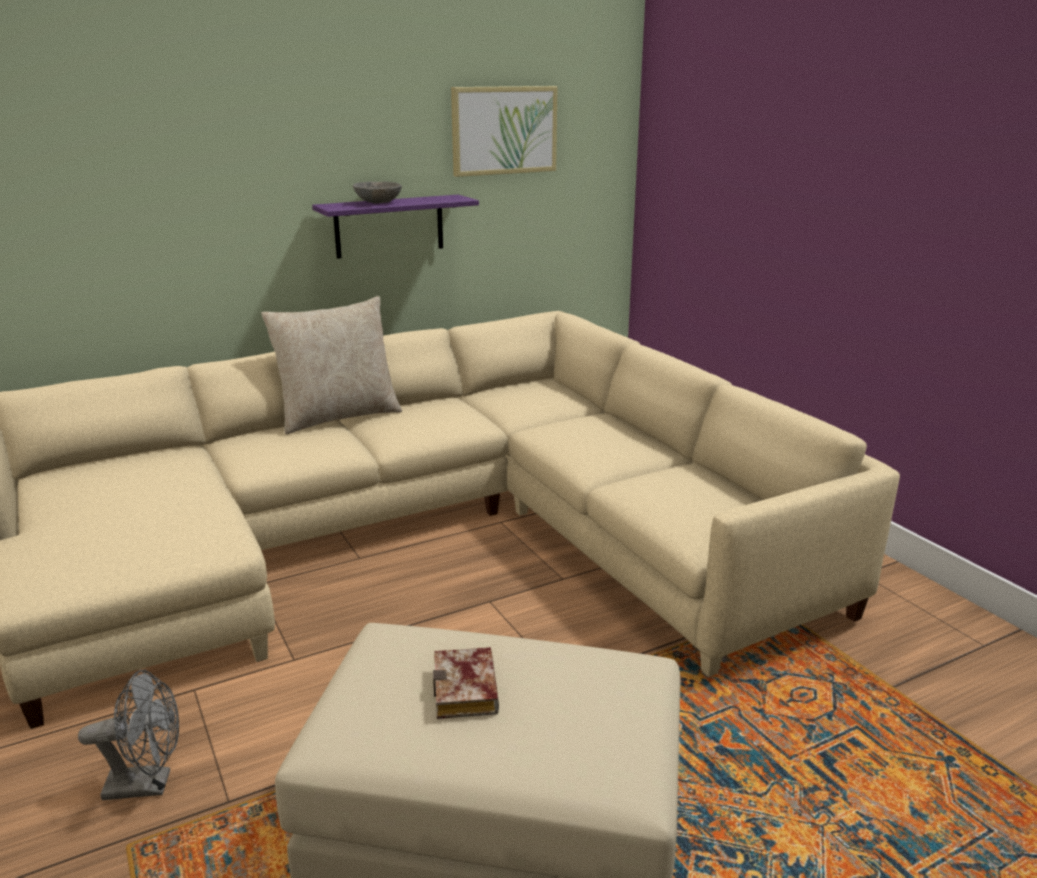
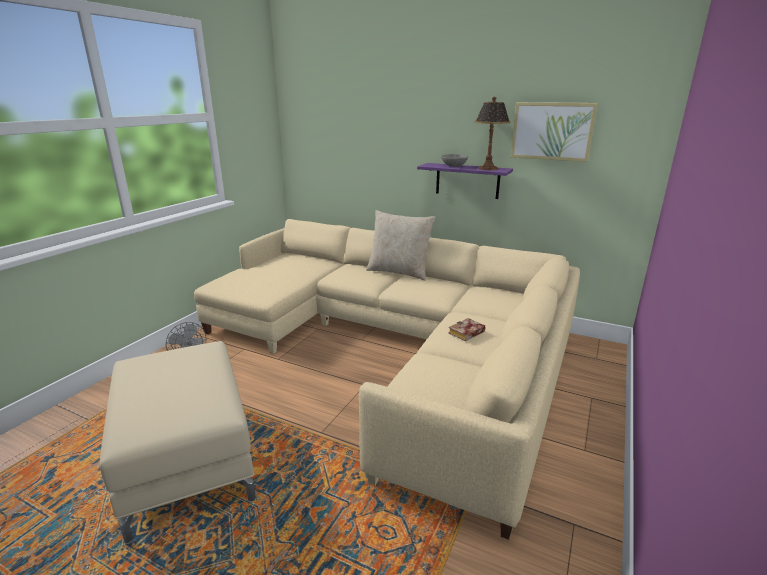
camera: 55 degrees right, 0 degrees up
book [433,647,499,719] -> book moved to [449,318,485,341]
none -> table lamp [474,97,510,170]

